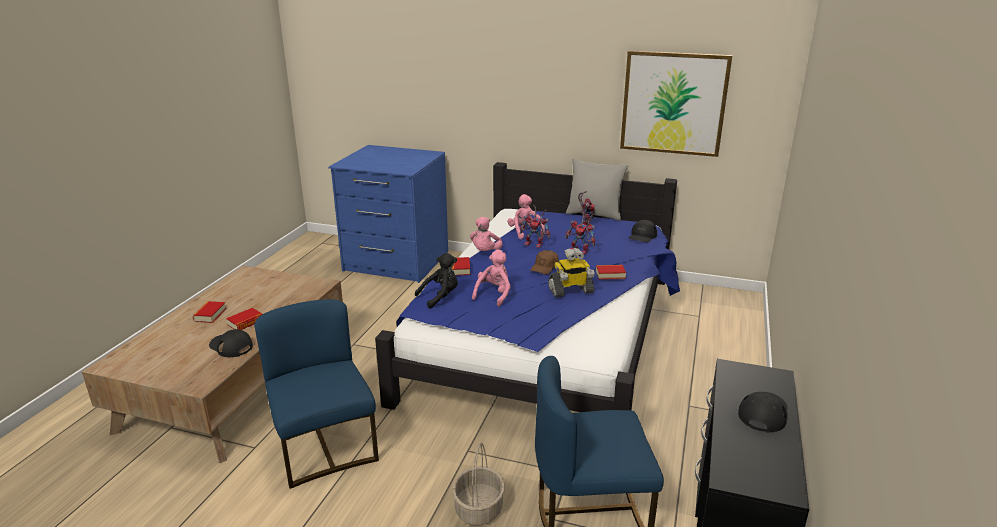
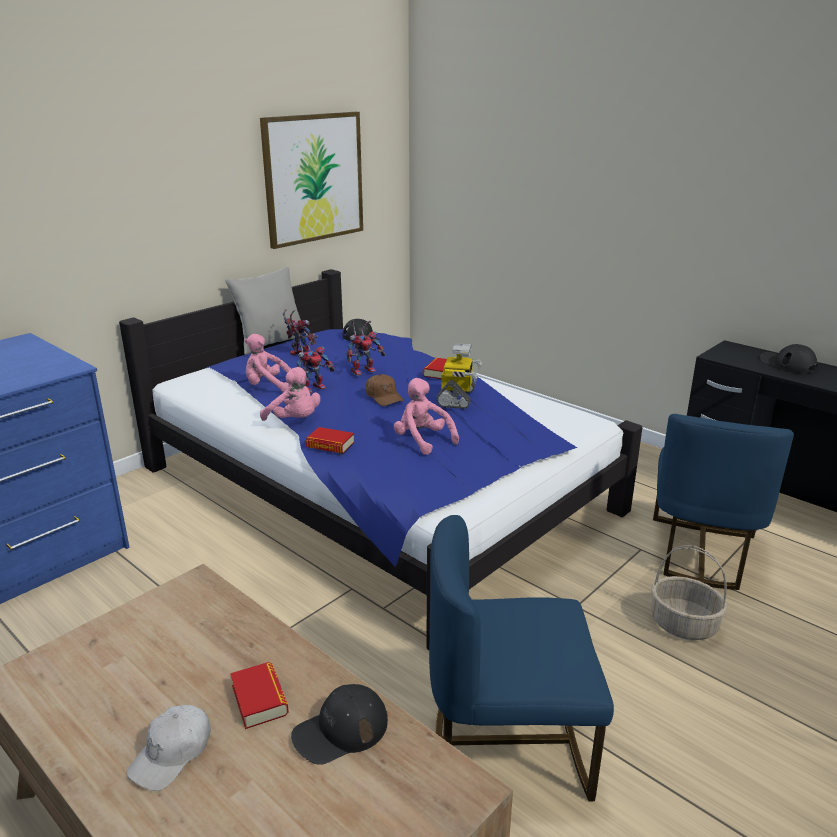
camera: 65 degrees left, 0 degrees up
book [193,301,226,323] -> white cap [127,705,211,791]
black plush toy [415,253,458,309] -> none

